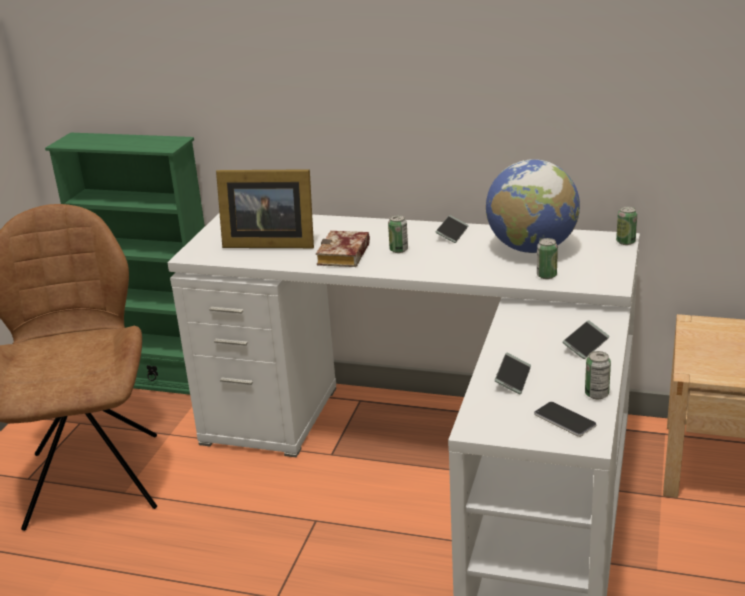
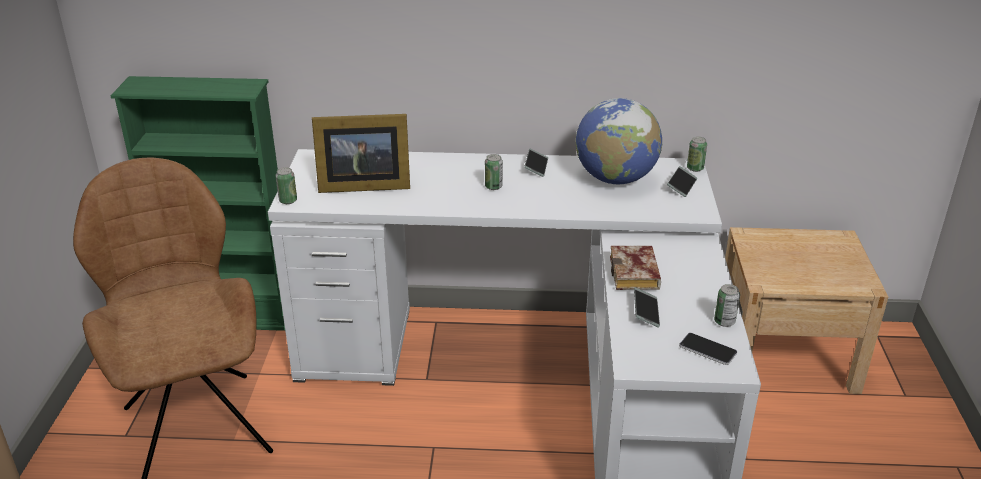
camera: 15 degrees left, 5 degrees up
book [316,231,370,267] -> book moved to [610,246,661,290]
can [537,238,558,279] -> can moved to [276,167,297,204]
phone [563,320,609,359] -> phone moved to [667,166,697,197]

